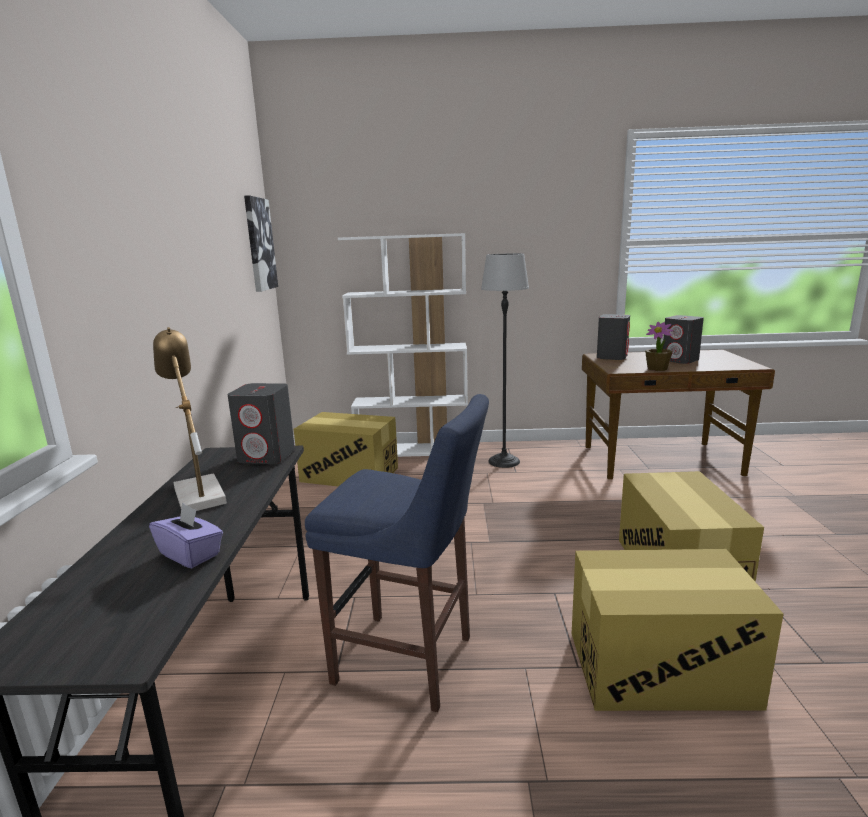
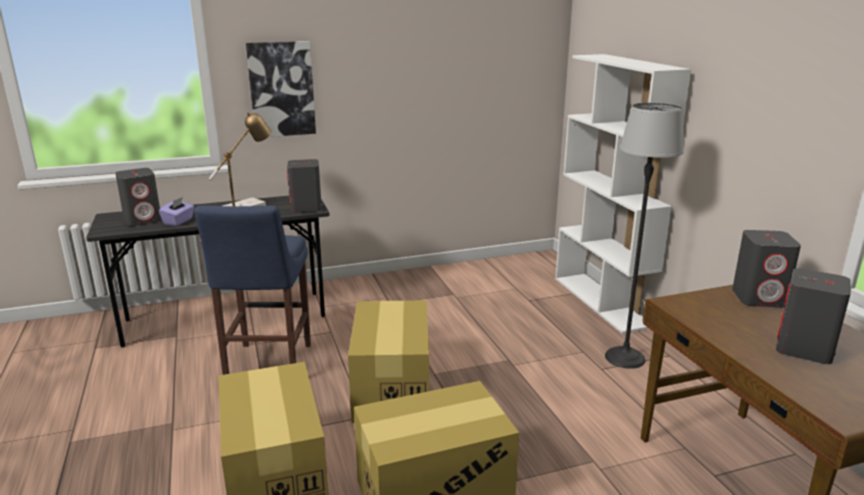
camera: 70 degrees right, 5 degrees up
picture [244,195,278,292] -> picture moved to [246,41,316,137]
cardboard box [294,412,398,487] -> cardboard box moved to [348,300,429,423]
potted plant [645,322,673,371] -> none
none -> grey speaker [115,168,162,226]

